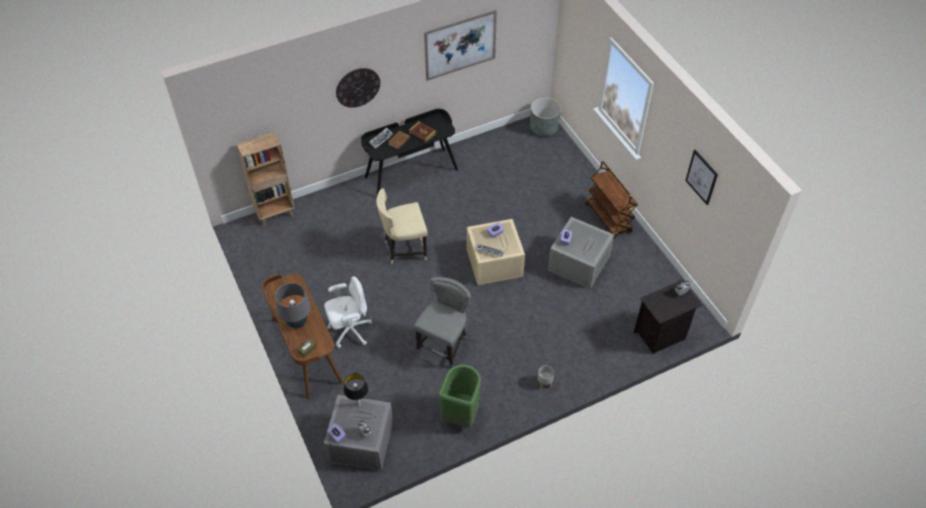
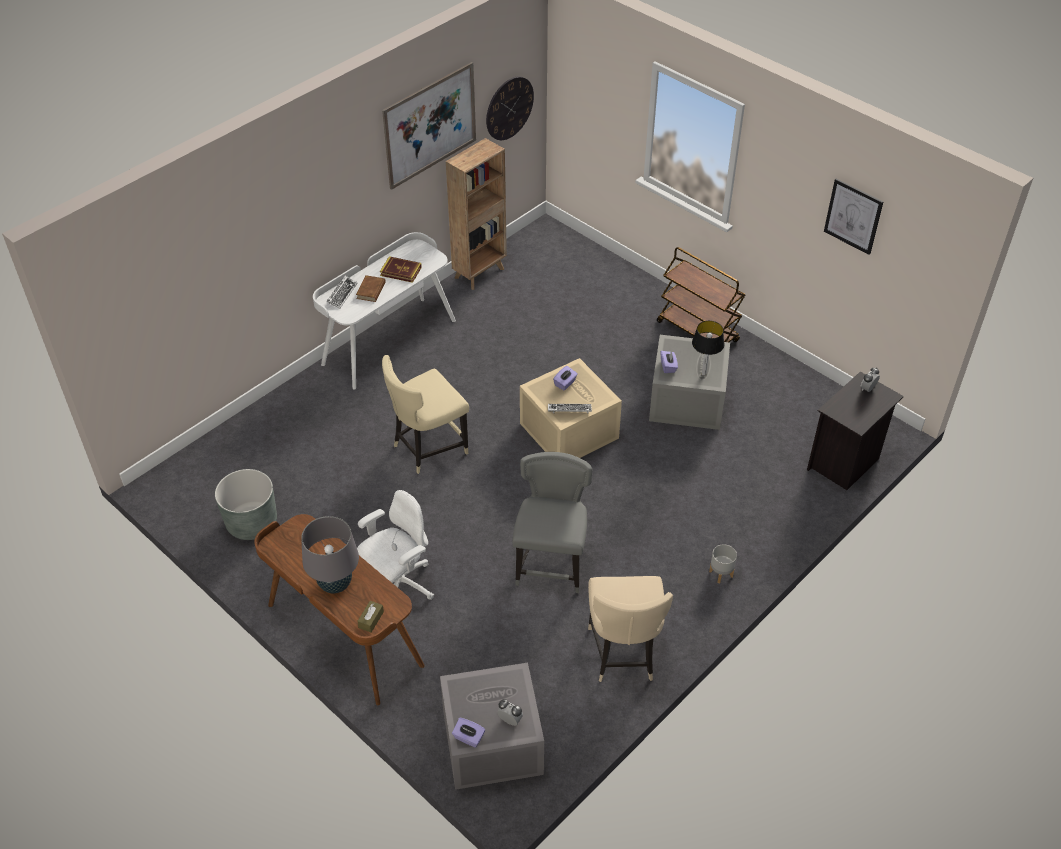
camera: 20 degrees left, 5 degrees down
brown bookcase [236,132,295,227] -> brown bookcase moved to [446,138,507,290]
wall clock [336,68,380,108] -> wall clock moved to [486,77,534,140]
table lamp [344,373,368,407] -> table lamp moved to [692,321,724,376]
black desk [361,109,458,195] -> white desk [313,232,456,389]
green trash can [438,364,481,428] -> beige chair [588,576,673,682]
grey planter [530,98,561,136] -> grey planter moved to [215,469,277,540]

